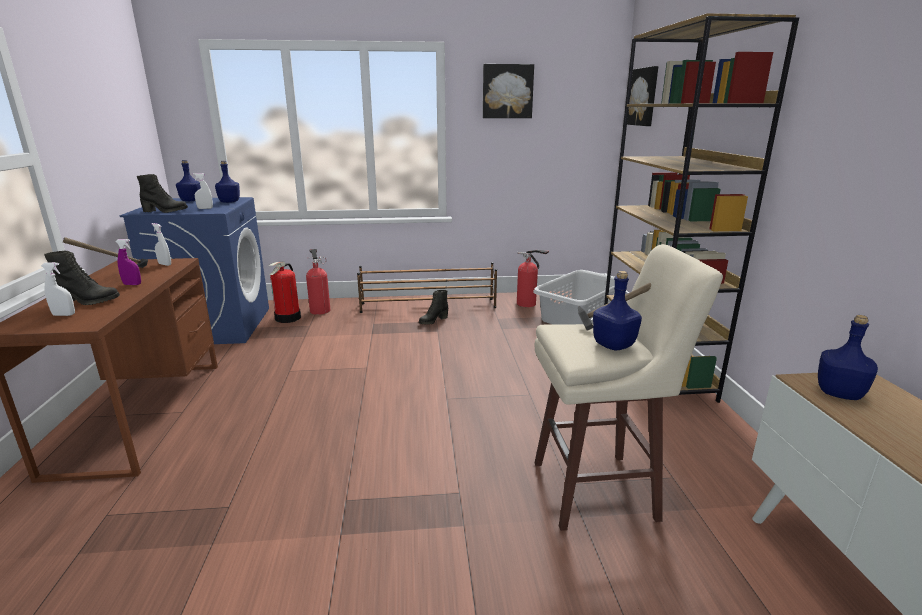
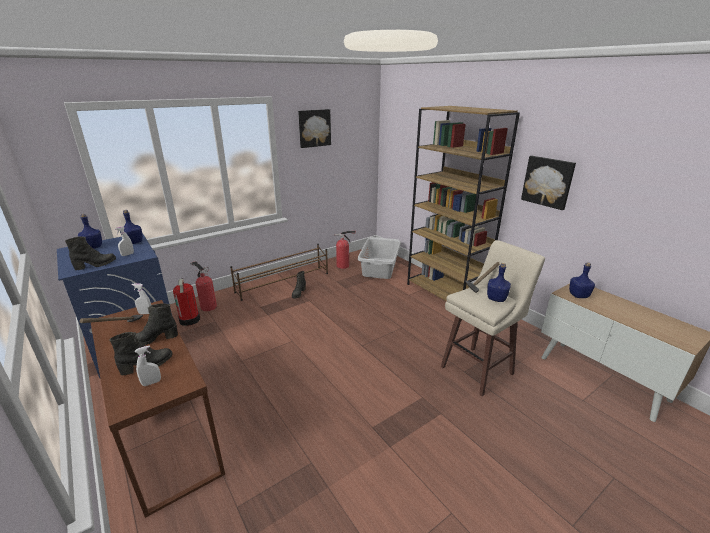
camera: 30 degrees left, 5 degrees up
purple spray bottle [115,239,141,285] -> black boot [136,303,178,345]
picture [627,66,659,126] -> picture moved to [521,156,576,210]

